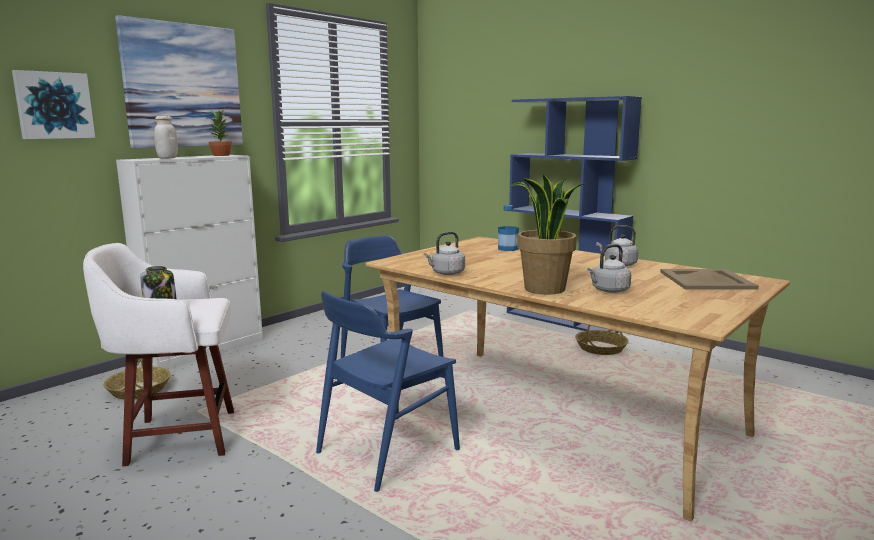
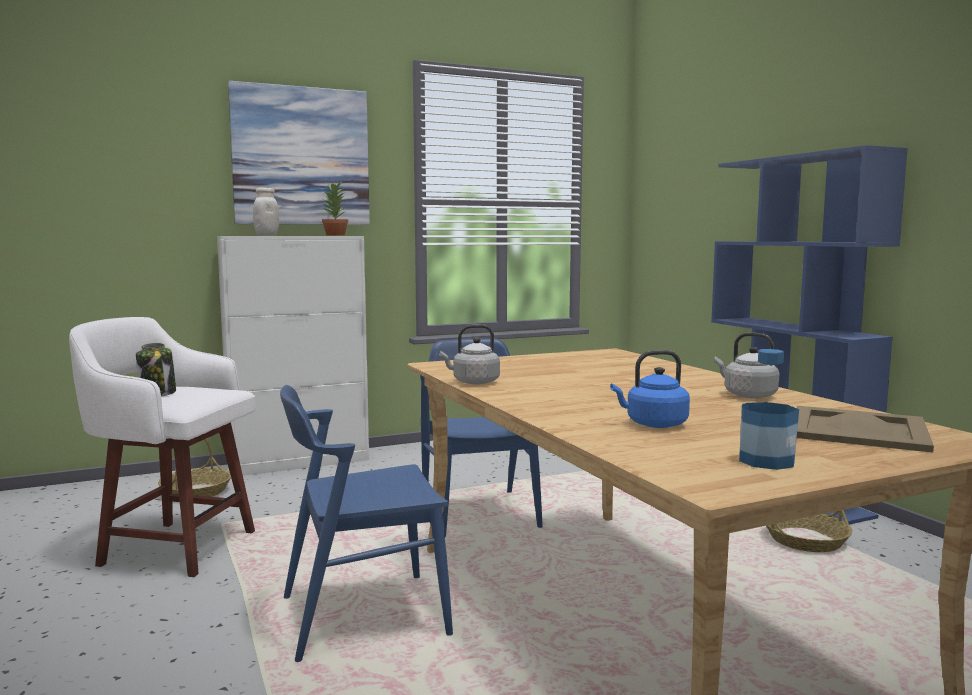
camera: 25 degrees right, 5 degrees down
picture [12,70,95,139] -> none
bottle [498,205,519,251] -> bottle moved to [739,349,799,470]
potted plant [510,174,586,295] -> none
grey kettle [587,244,631,293] -> blue kettle [610,350,690,428]

